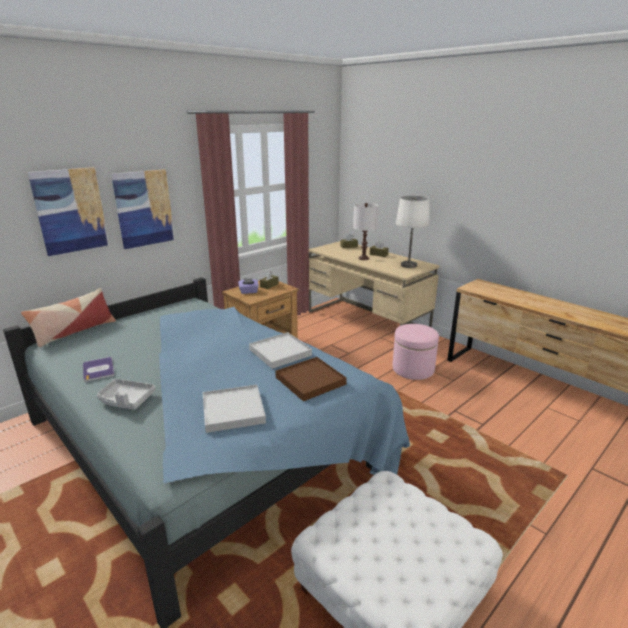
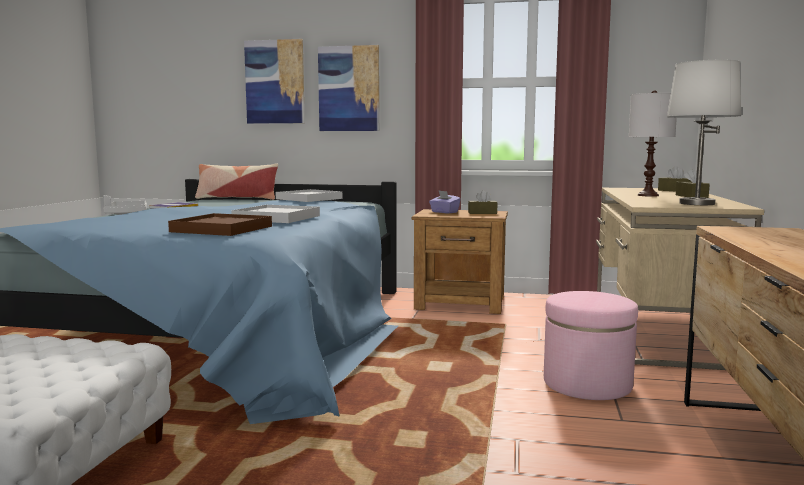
camera: 55 degrees right, 15 degrees down
white tray [203,385,266,433] -> white tray moved to [276,189,342,202]

